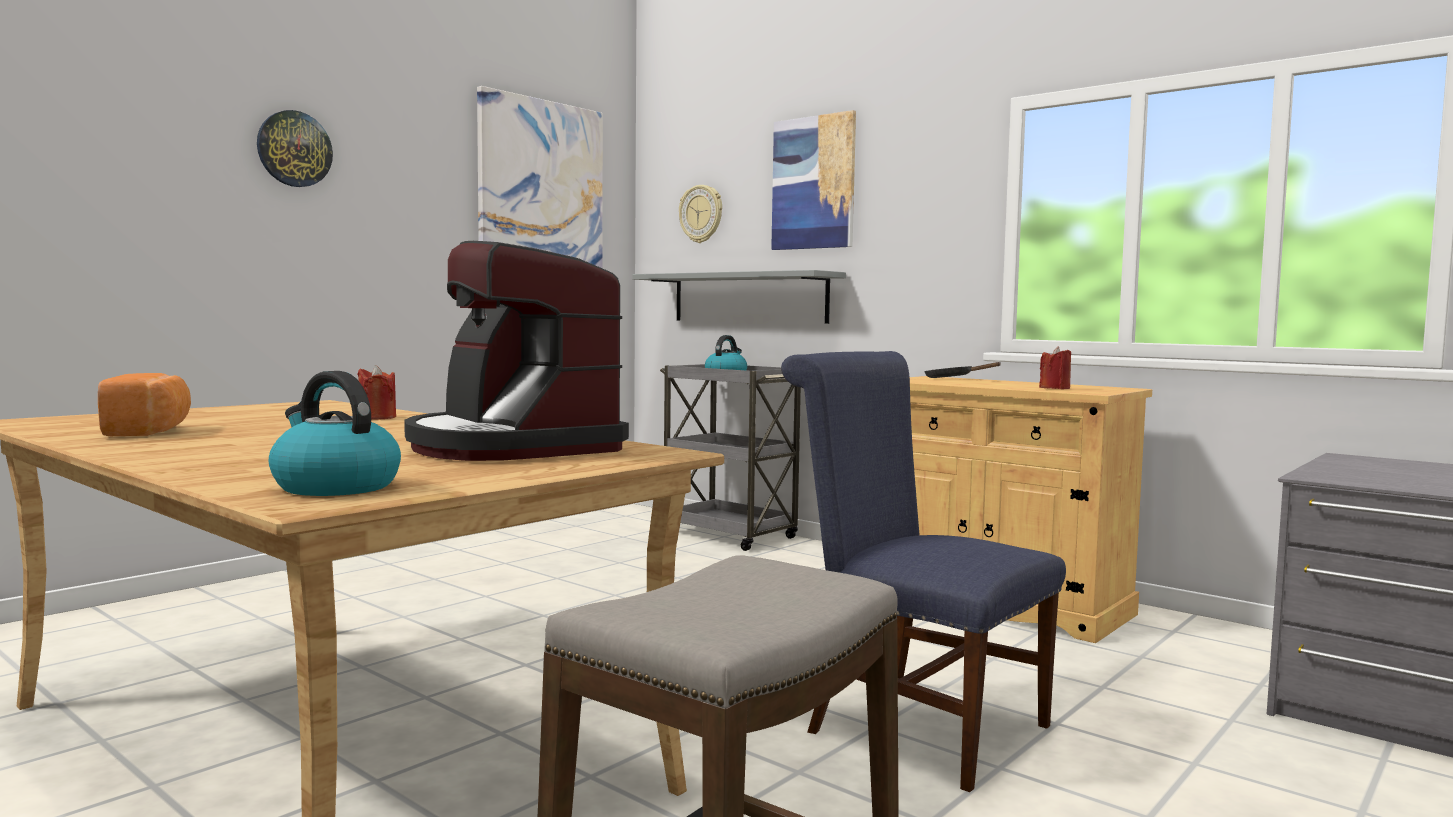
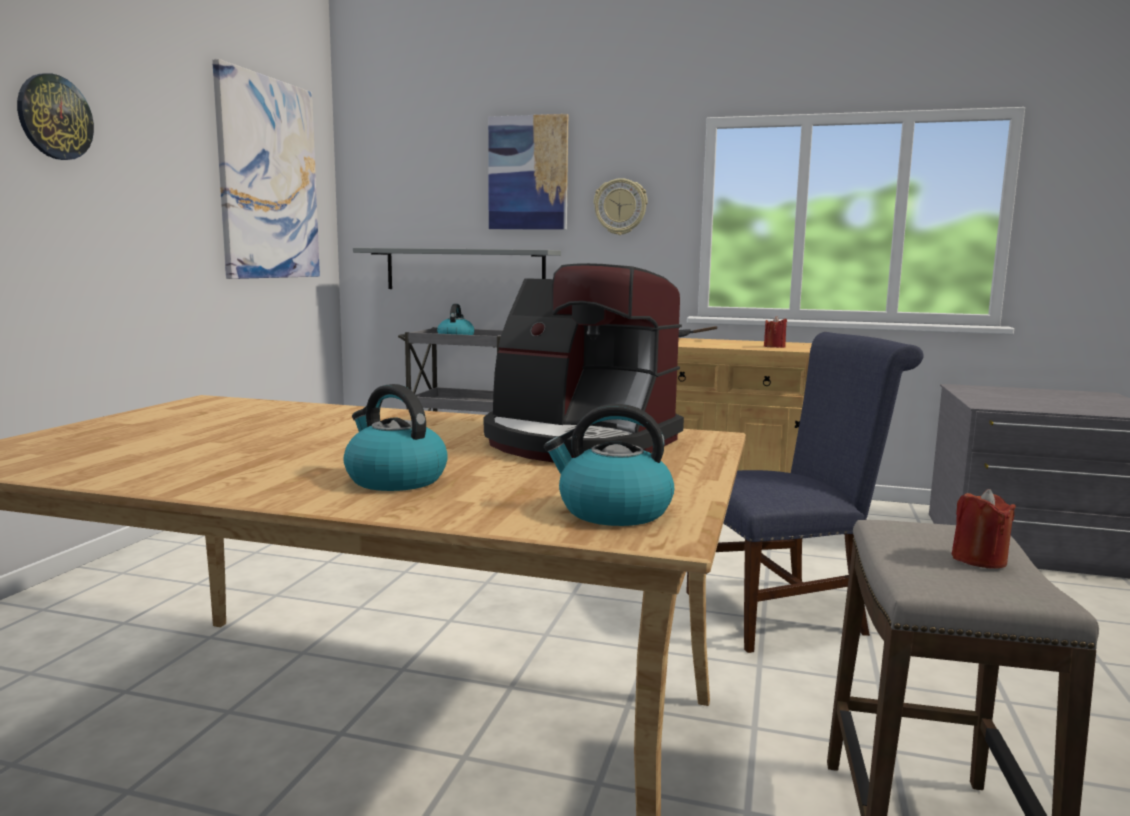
camera: 25 degrees left, 5 degrees up
bread [98,373,191,436] -> none
red candle [358,365,396,420] -> red candle moved to [952,489,1016,569]
wall clock [679,185,722,243] -> wall clock moved to [594,178,648,235]
blue chair [781,351,1066,792] -> blue chair turned 150 degrees clockwise [686,332,924,653]
none -> kettle [344,384,448,491]

